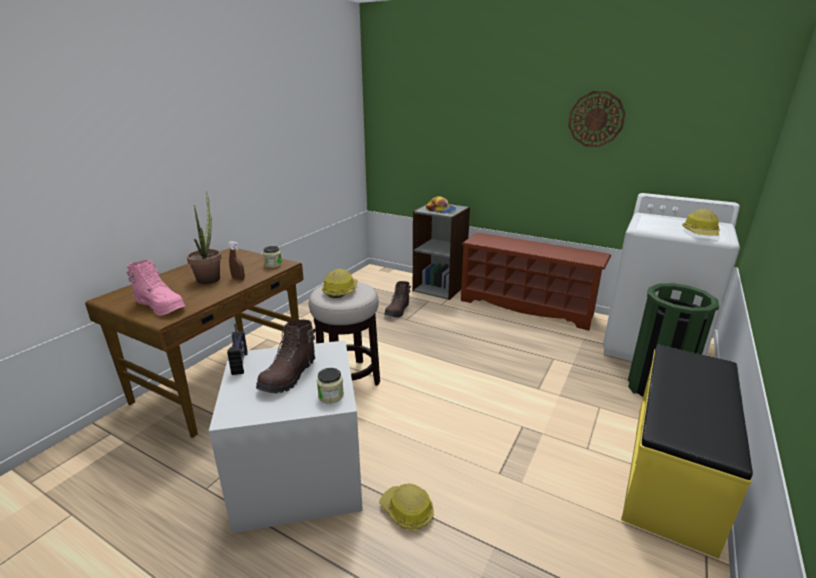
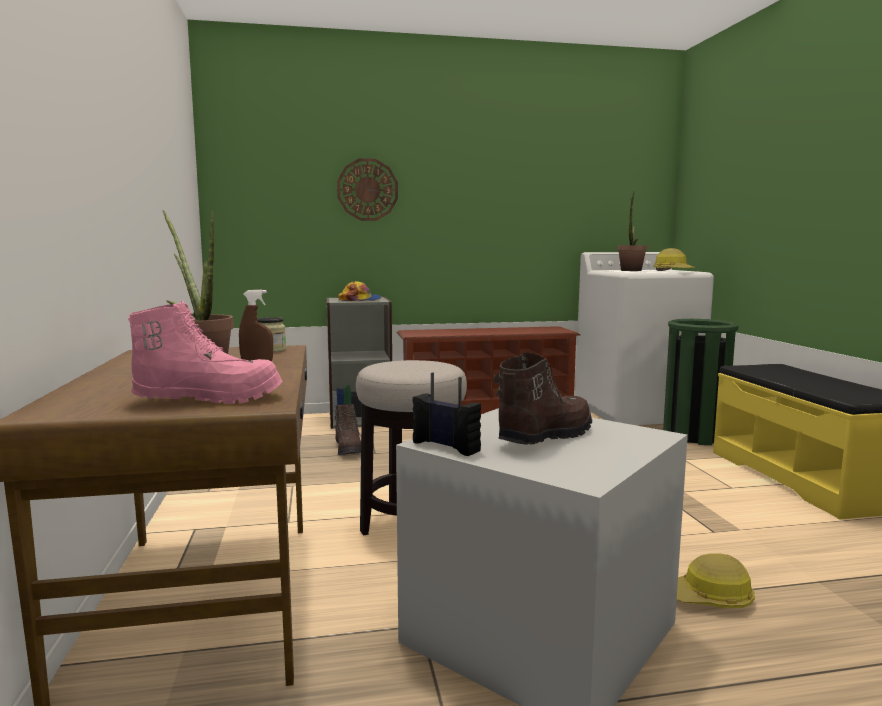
camera: 40 degrees left, 15 degrees down
brown boot [256,319,316,393] -> brown boot turned 120 degrees counterclockwise [494,352,592,445]
jar [317,368,344,404] -> none
hard hat [322,269,357,298] -> none
wall clock [568,91,626,147] -> wall clock moved to [337,158,398,221]
none -> potted plant [617,191,648,271]

